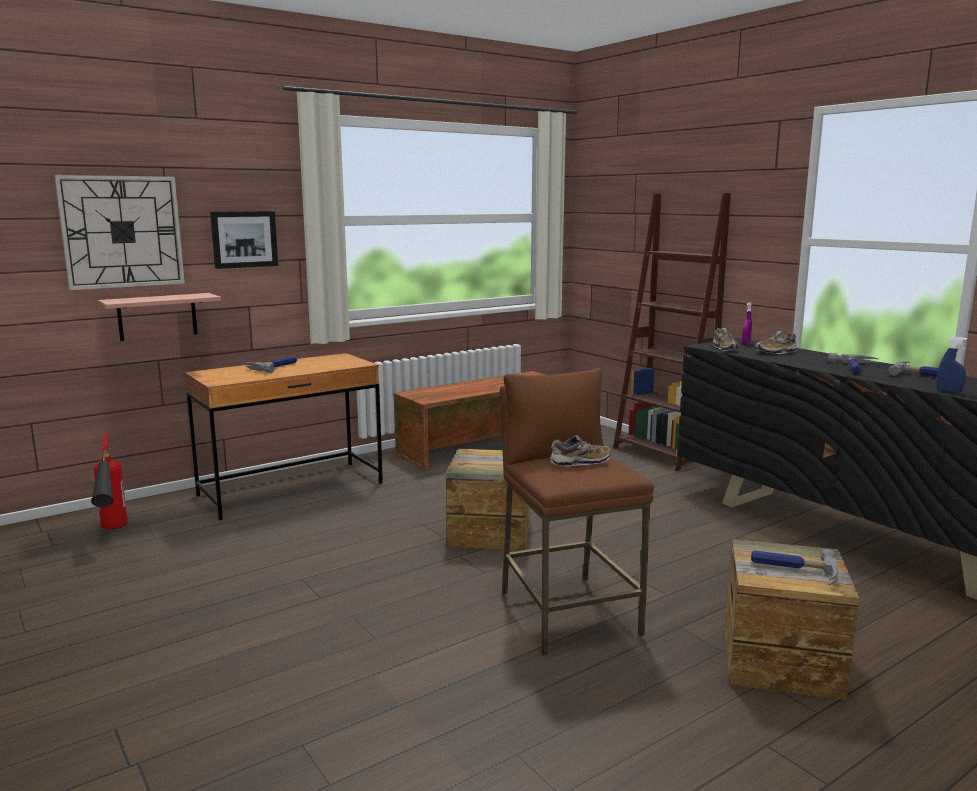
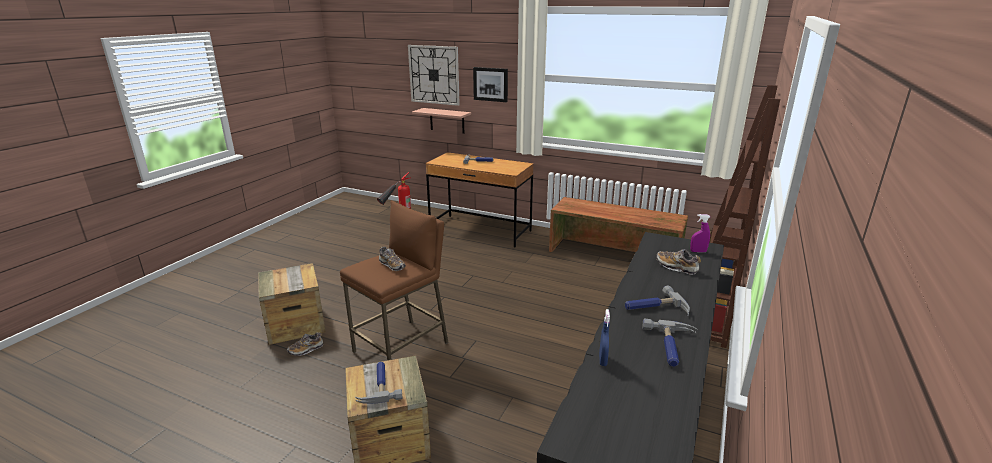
camera: 60 degrees right, 10 degrees up
crate [446,449,530,550] -> crate moved to [258,263,326,345]
shoe [713,328,739,351] -> shoe moved to [287,332,323,356]

